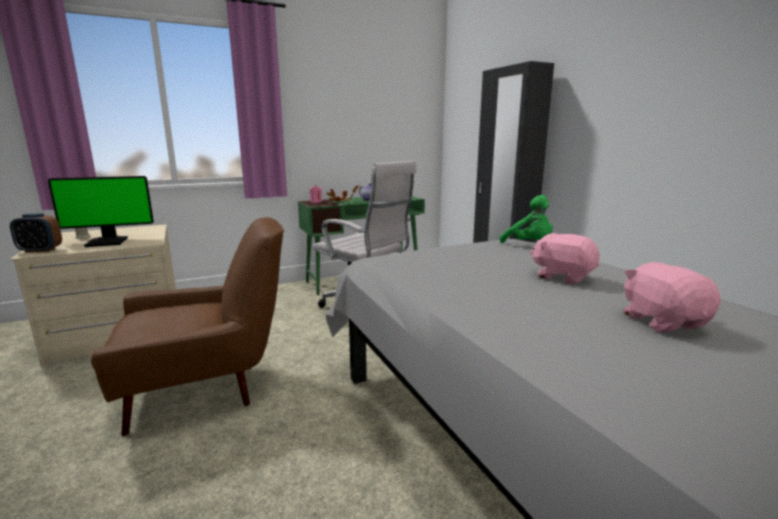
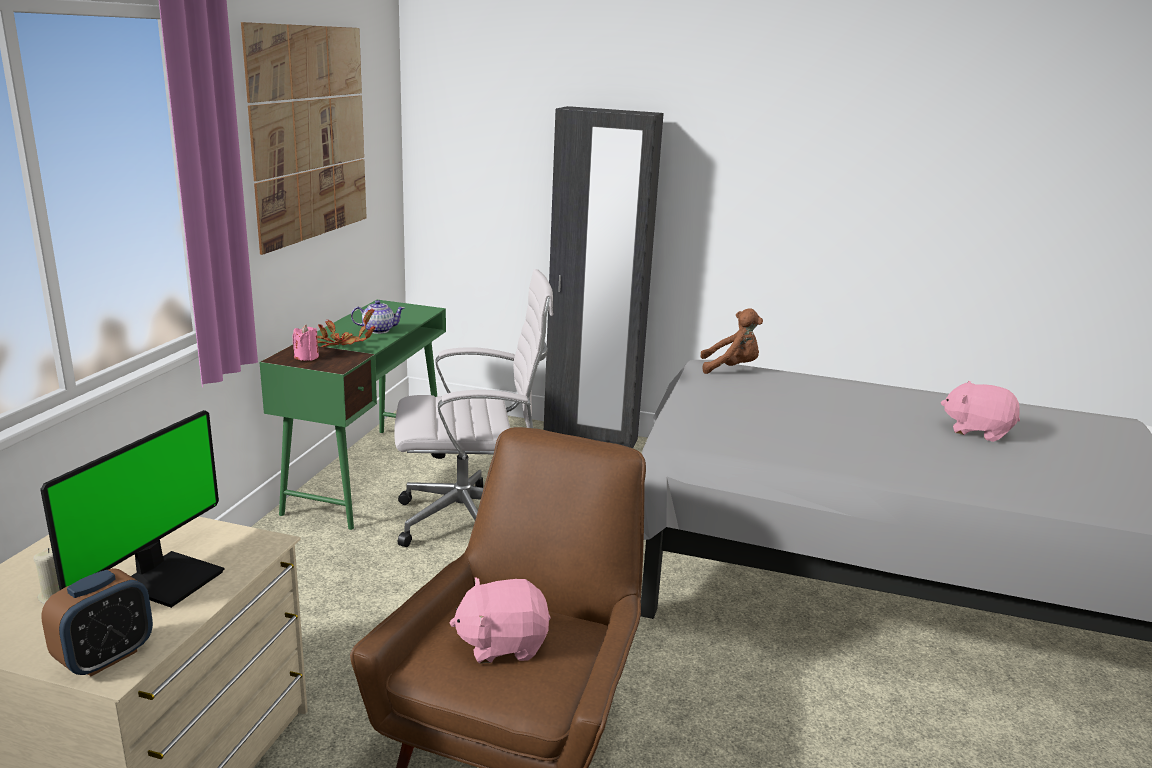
camera: 50 degrees left, 5 degrees up
green plush toy [500,195,553,243] -> brown plush toy [700,308,763,374]
pink plush toy [530,233,600,285] -> pink plush toy moved to [450,577,551,664]
none -> picture [241,22,367,255]

